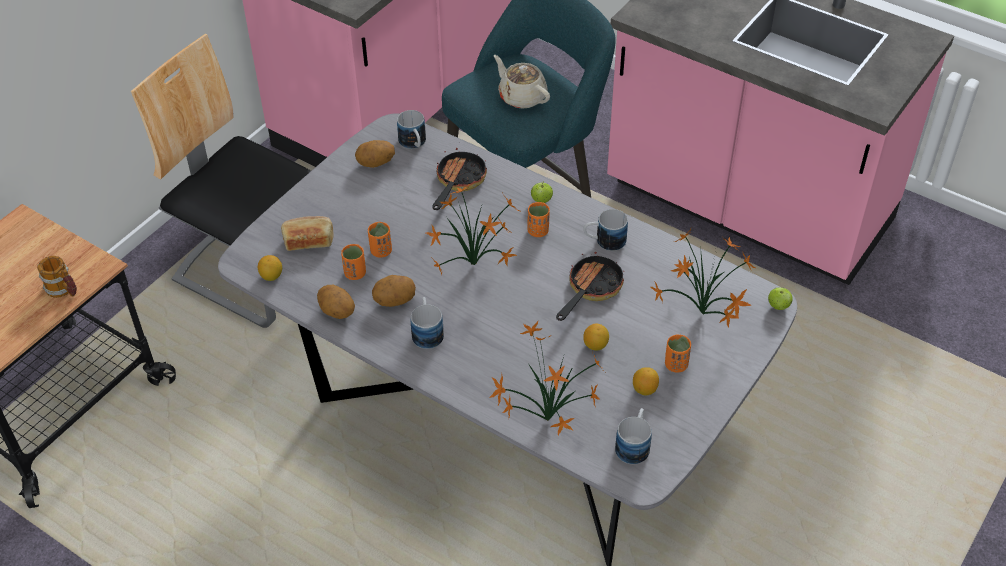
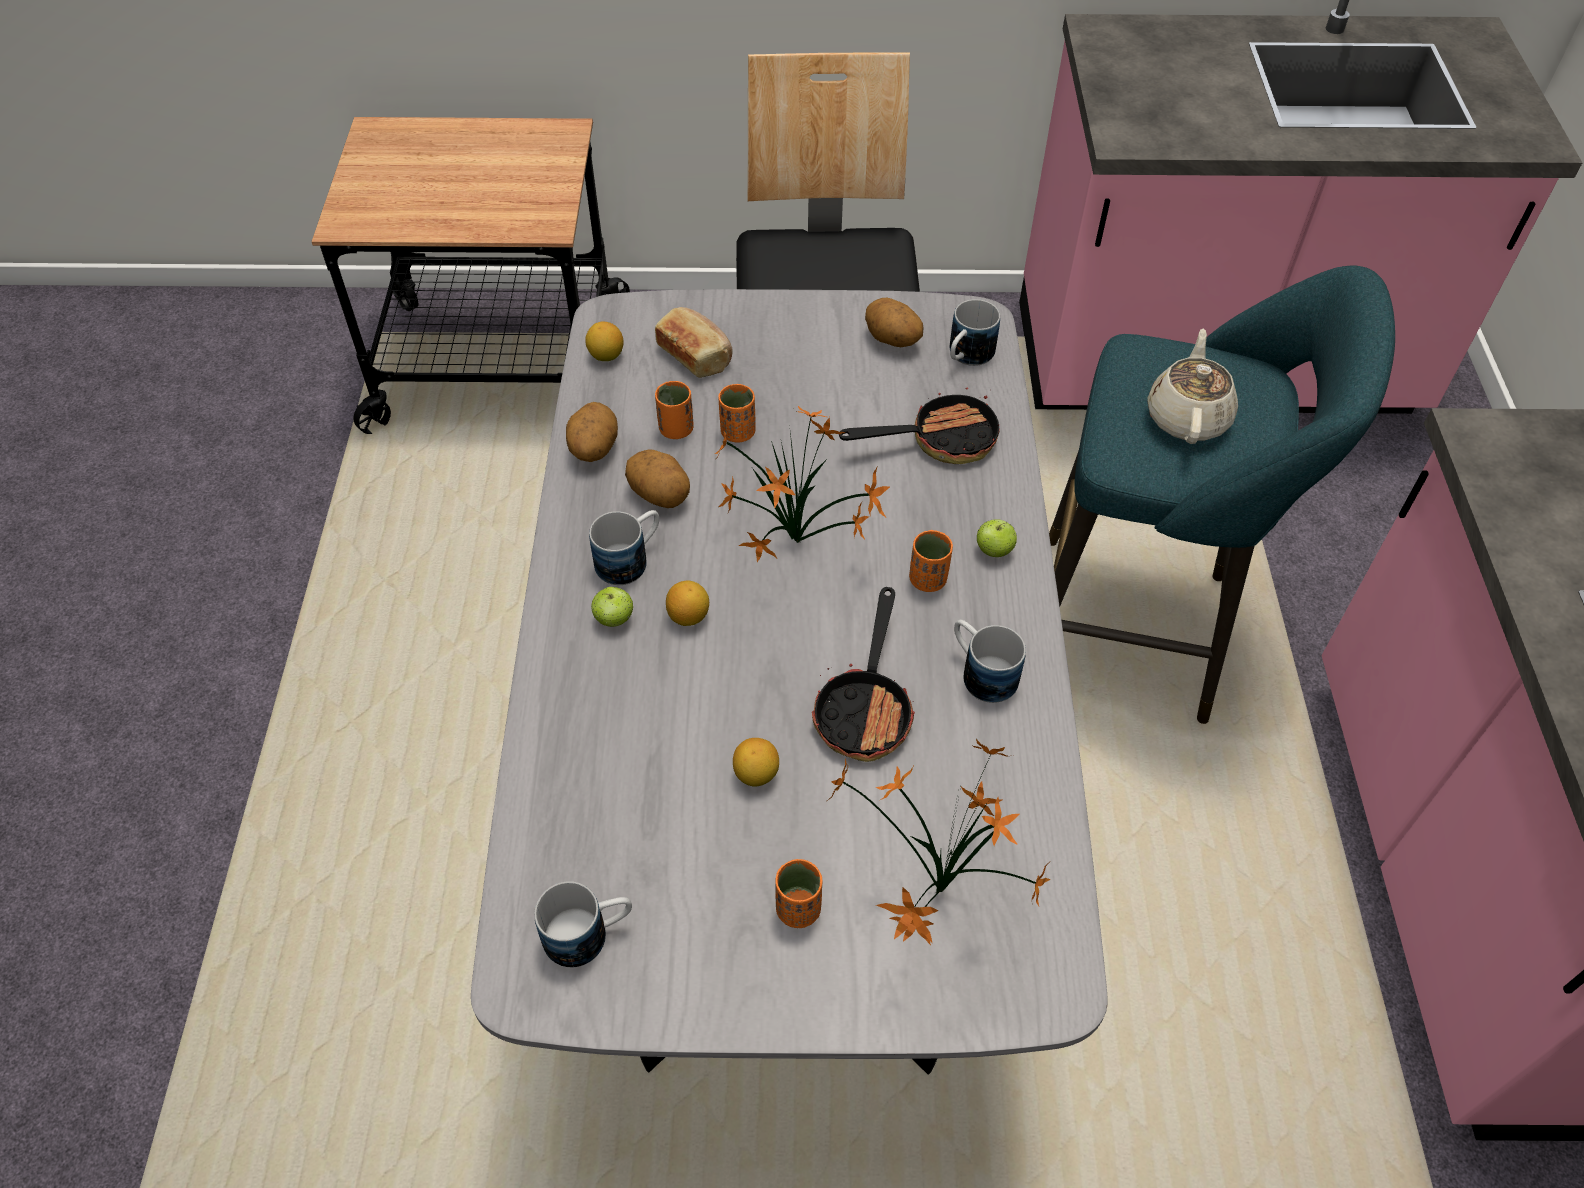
camera: 55 degrees right, 5 degrees up
mug [37,256,77,298] -> none
potted plant [489,321,605,436] -> none
frying pan [556,252,624,321] -> frying pan turned 105 degrees clockwise [812,587,915,762]
lemon [633,367,659,395] -> lemon moved to [666,580,709,626]
apple [768,287,793,310] -> apple moved to [591,587,633,627]

